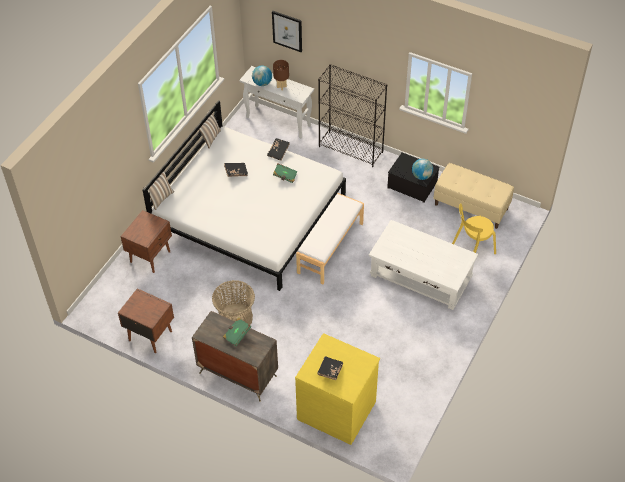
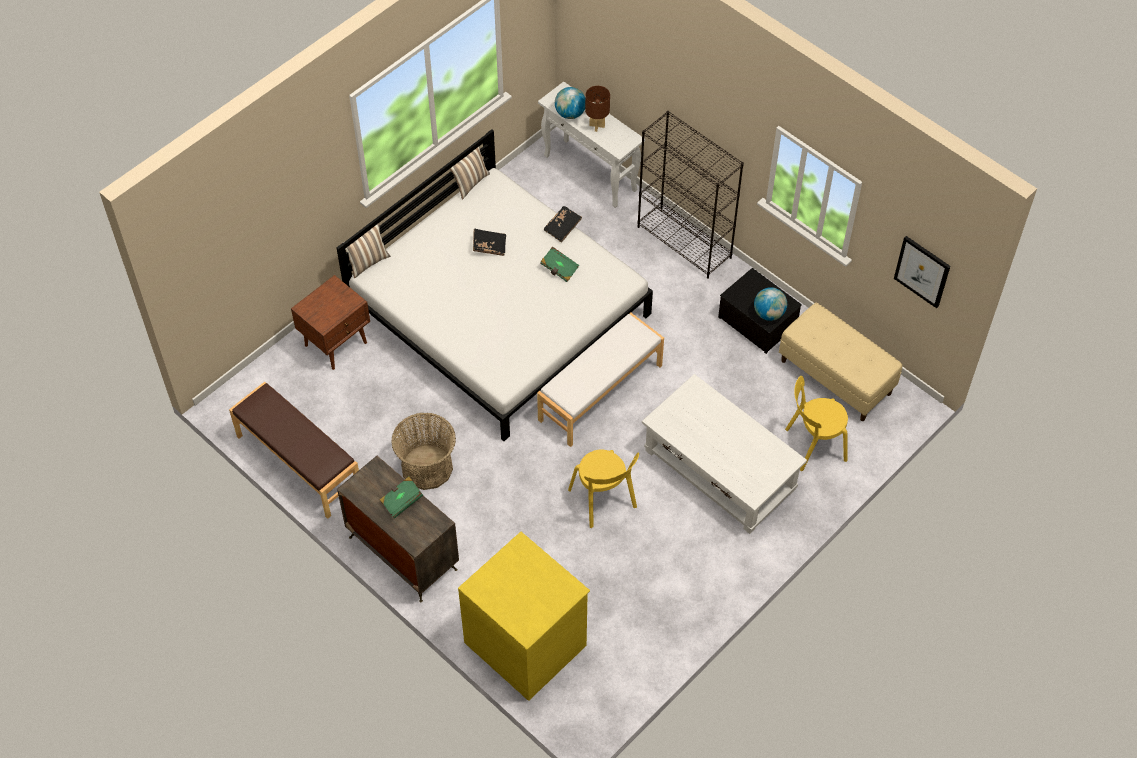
camera: 15 degrees right, 5 degrees up
brown nightstand [118,288,174,353] -> brown bench [229,382,359,519]
picture [272,11,302,52] -> picture moved to [894,236,950,308]
black book [317,356,343,380] -> none
none -> yellow chair [568,450,639,528]

